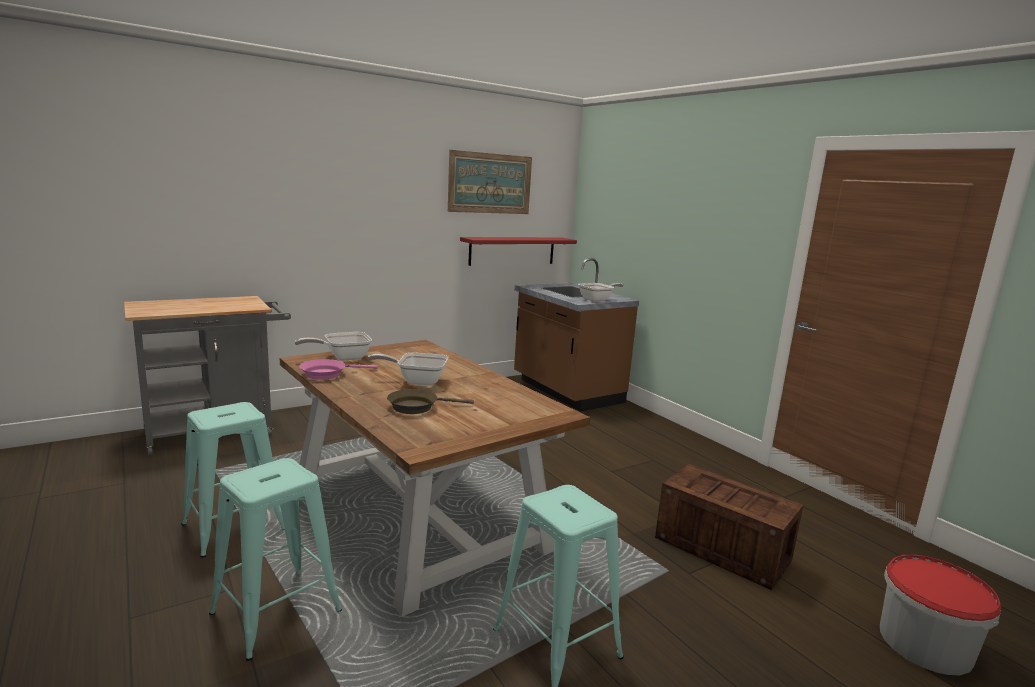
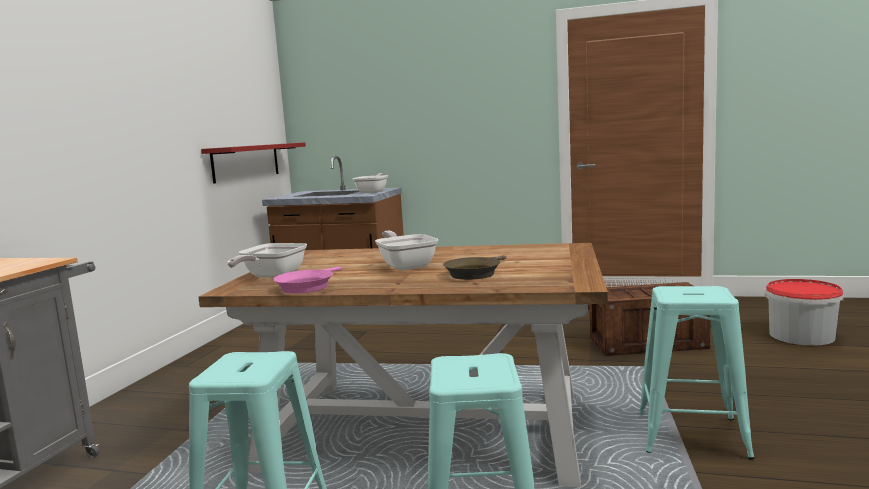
camera: 40 degrees left, 5 degrees down
frying pan [368,353,448,386] -> frying pan turned 105 degrees clockwise [375,231,439,270]
picture [448,150,532,214] -> none

